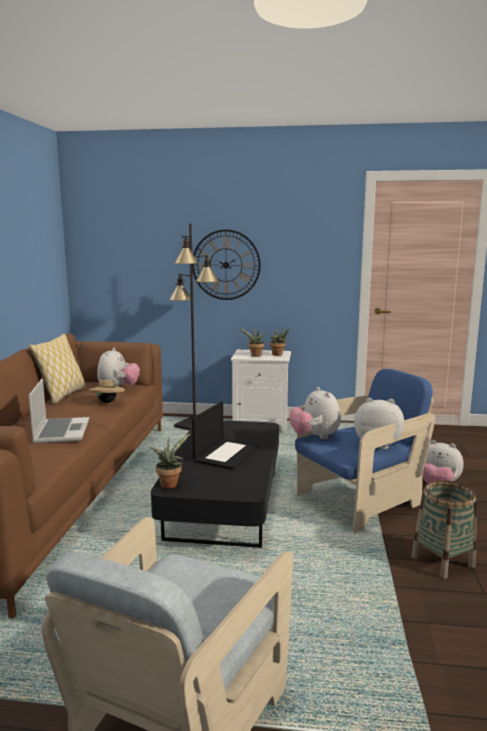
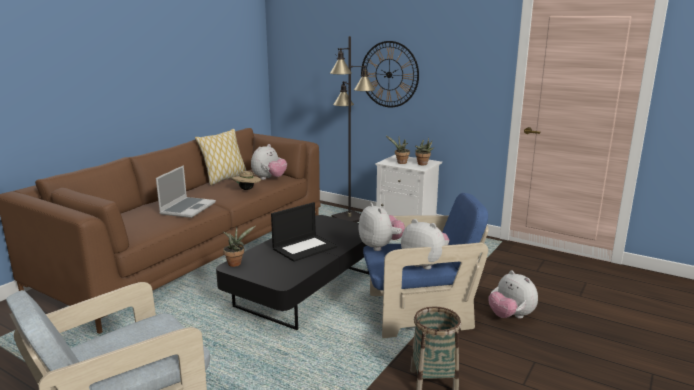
camera: 25 degrees right, 5 degrees up
plush toy [289,387,341,439] -> plush toy turned 150 degrees clockwise [359,203,405,251]

